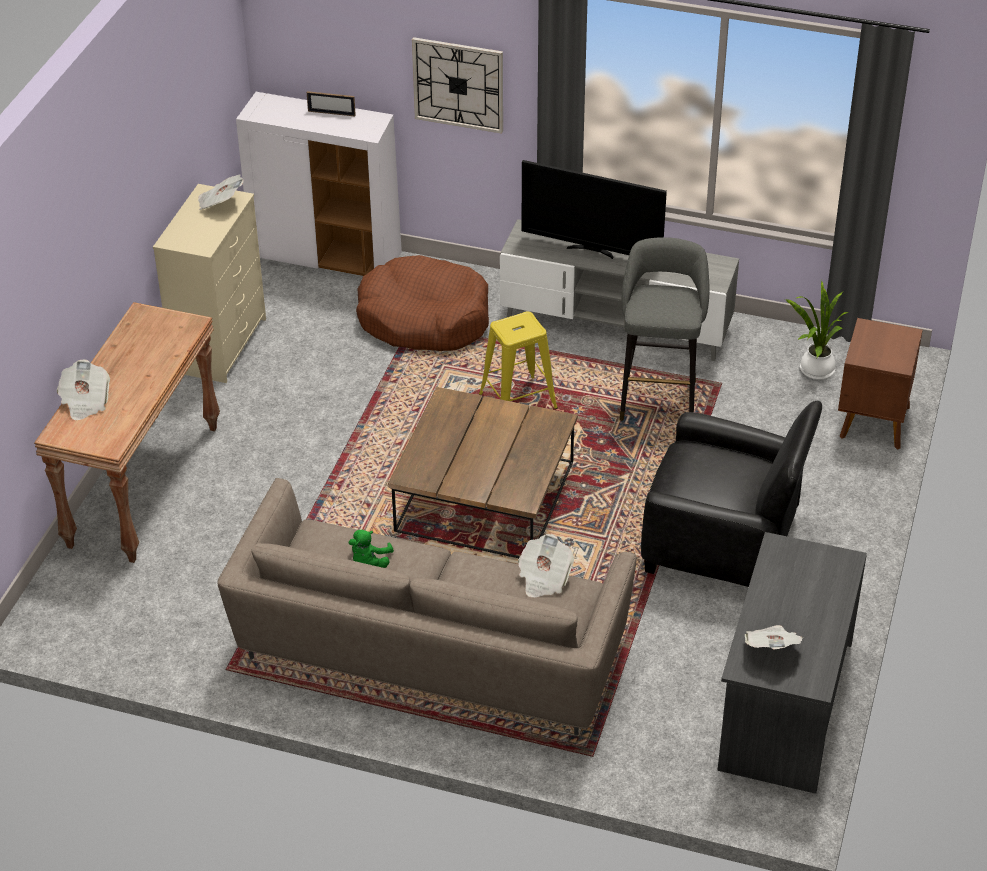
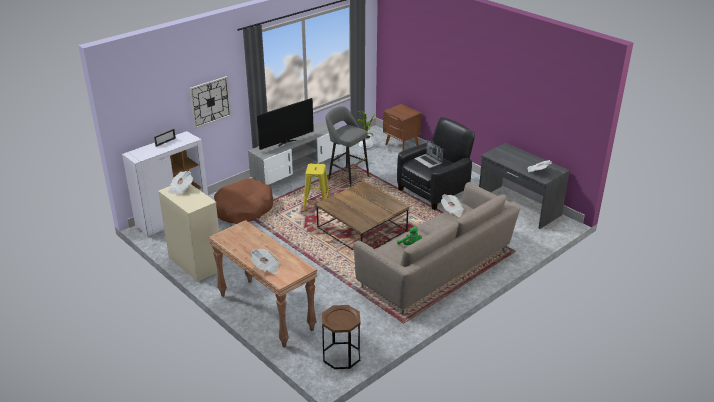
camera: 60 degrees left, 10 degrees down
none -> brown side table [322,305,360,369]
none -> laptop [414,140,443,168]

